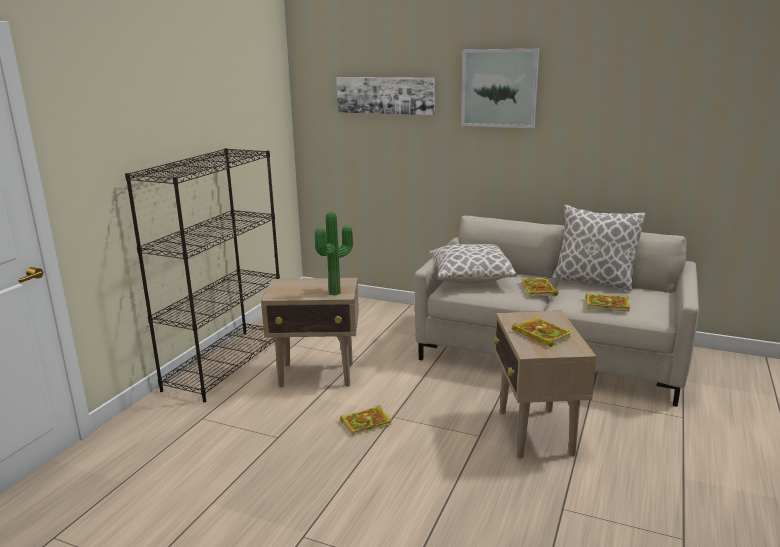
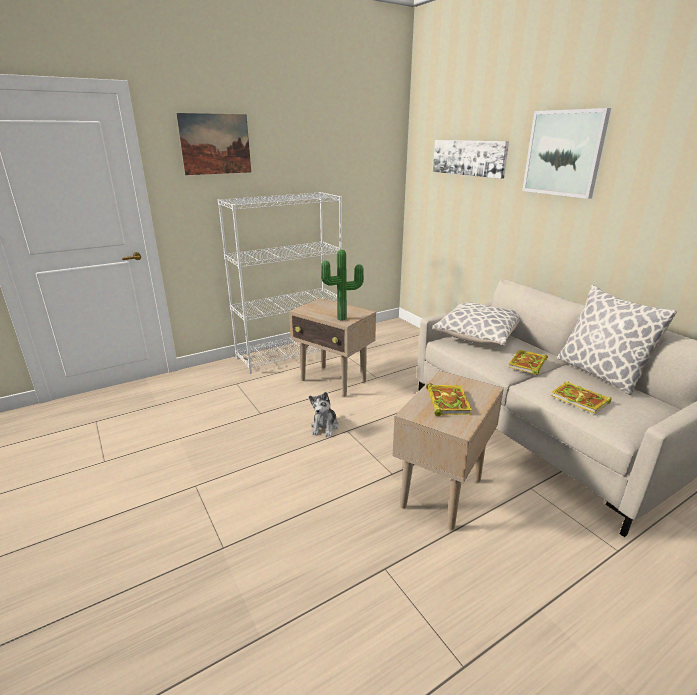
camera: 35 degrees right, 5 degrees up
black bookcase [125,148,280,402] -> white bookcase [217,192,342,374]
book [340,405,392,436] -> plush toy [309,392,339,437]
none -> picture [176,113,251,175]

